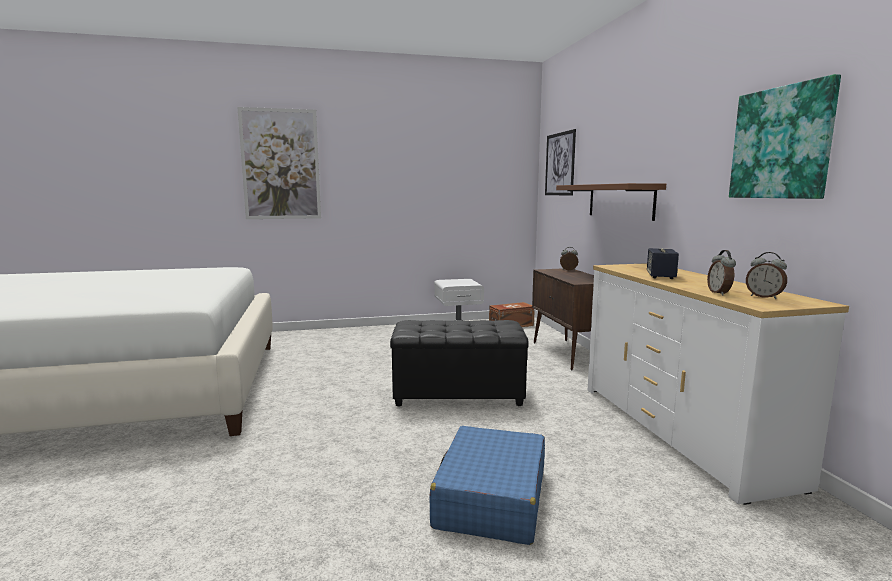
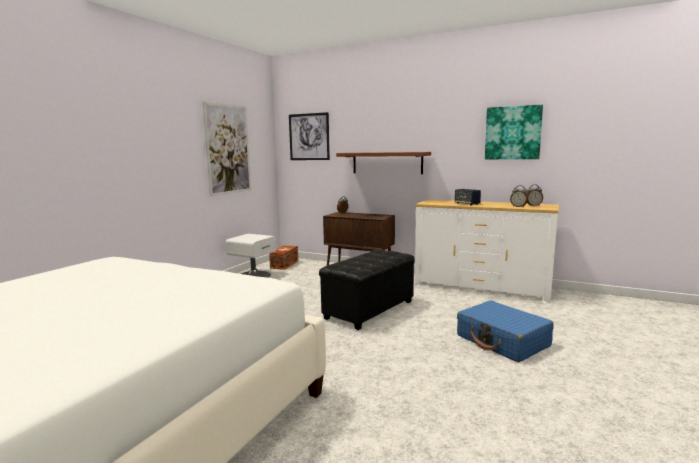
camera: 50 degrees left, 0 degrees up
picture [237,107,321,219] -> picture moved to [202,101,251,196]

